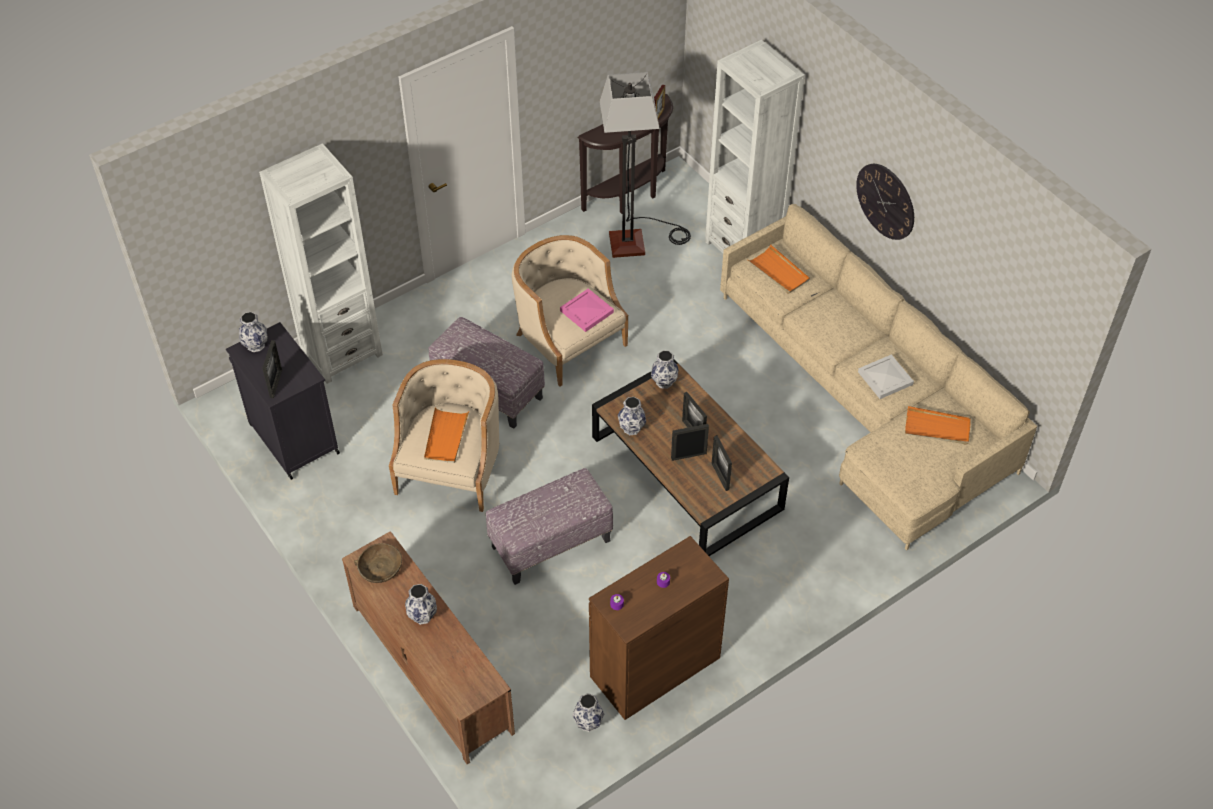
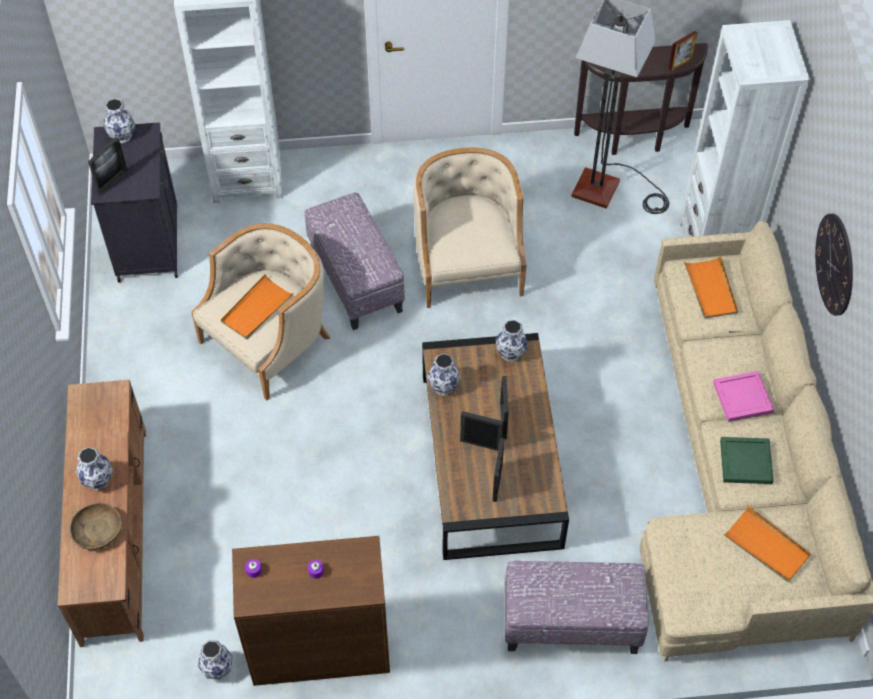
camera: 30 degrees right, 5 degrees up
brown bowl [354,543,402,583] -> brown bowl moved to [69,502,122,550]
ottoman [486,468,613,585] -> ottoman moved to [505,561,648,654]
pink tray [560,289,614,332] -> pink tray moved to [713,371,774,422]
white tray [858,354,914,399] -> green tray [720,437,774,484]

